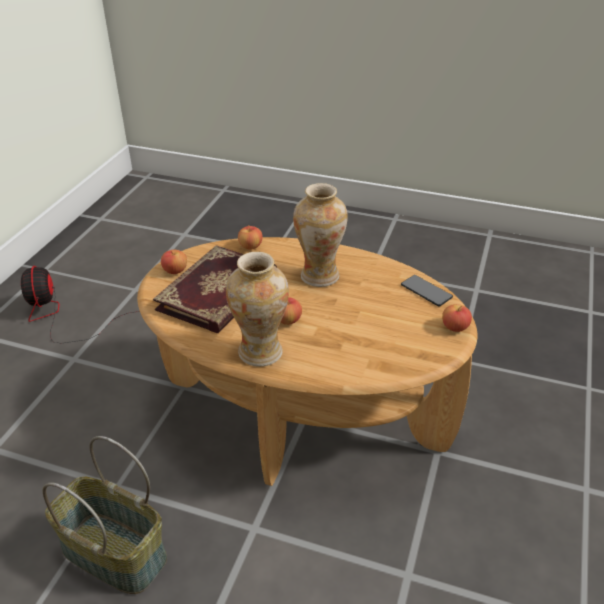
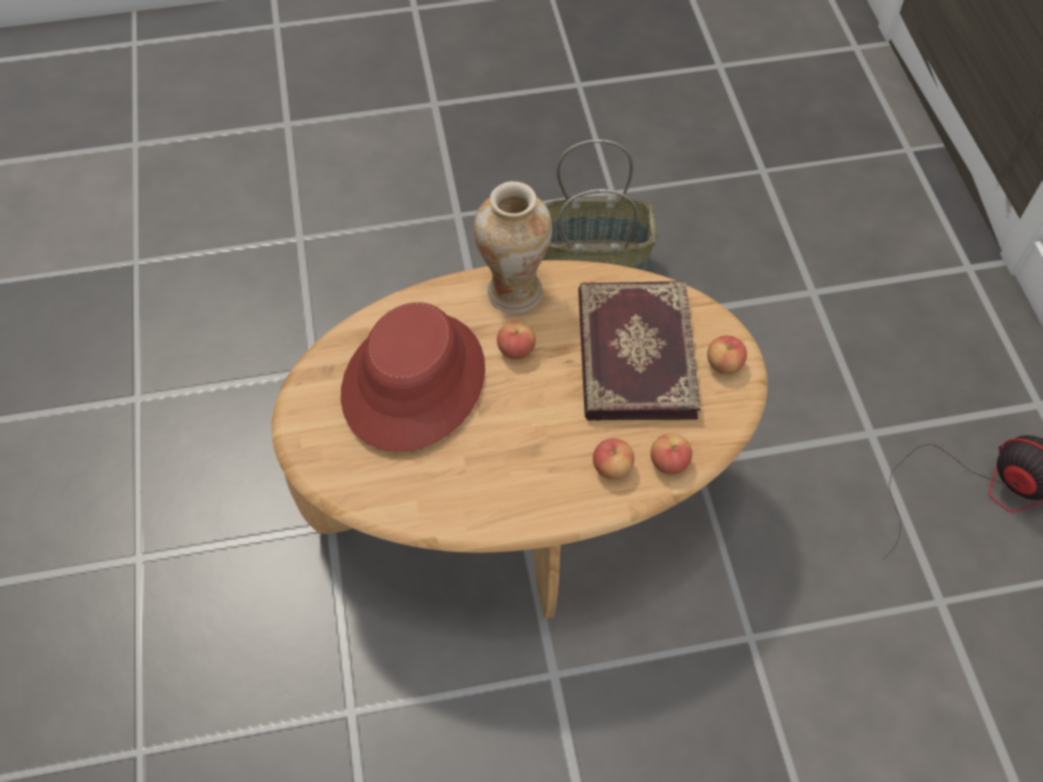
camera: 150 degrees right, 20 degrees up
vase [293,183,348,287] -> none
phone [401,275,453,307] -> none
apple [442,304,472,332] -> apple moved to [593,438,634,479]
none -> red hat [341,302,485,452]

